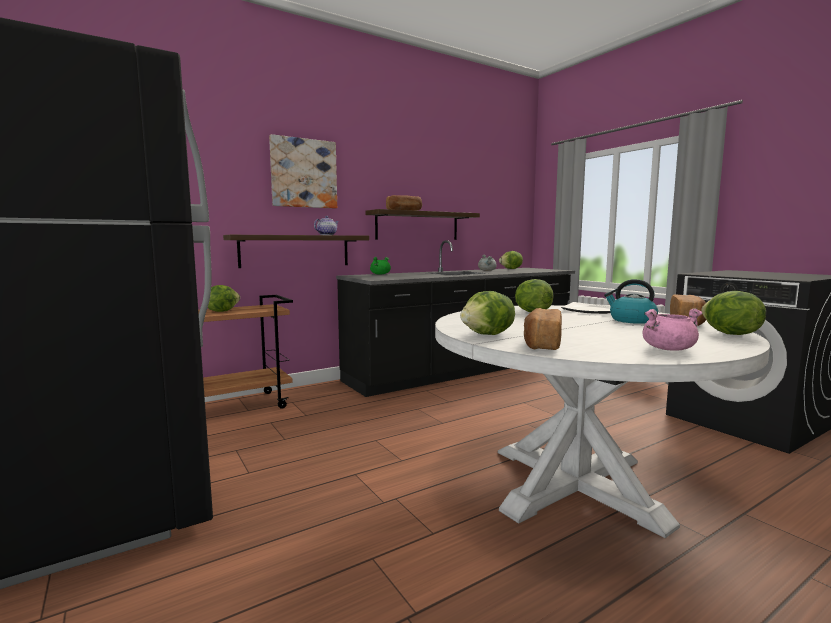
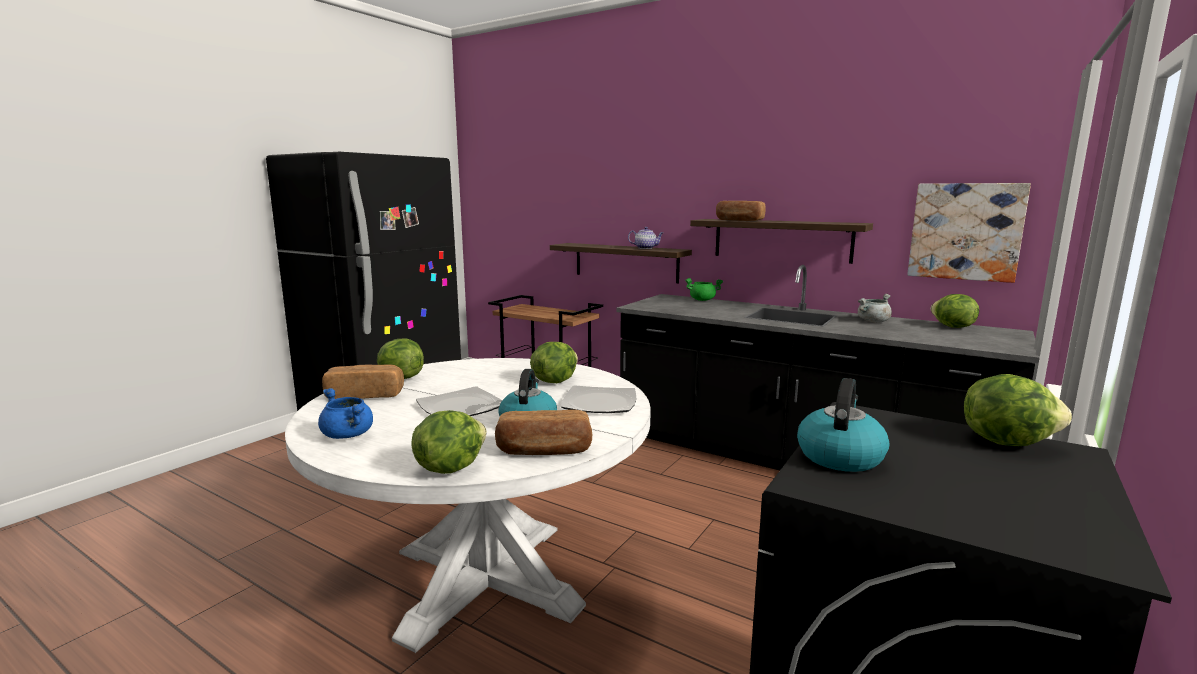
camera: 65 degrees right, 5 degrees up
lettuce [208,285,240,312] -> lettuce moved to [964,374,1072,446]
picture [269,134,337,209] -> picture moved to [907,183,1031,283]
pink cooking pot [642,308,703,351] -> blue cooking pot [318,388,373,439]
none -> plate [416,386,502,416]
none -> kettle [797,378,889,472]

